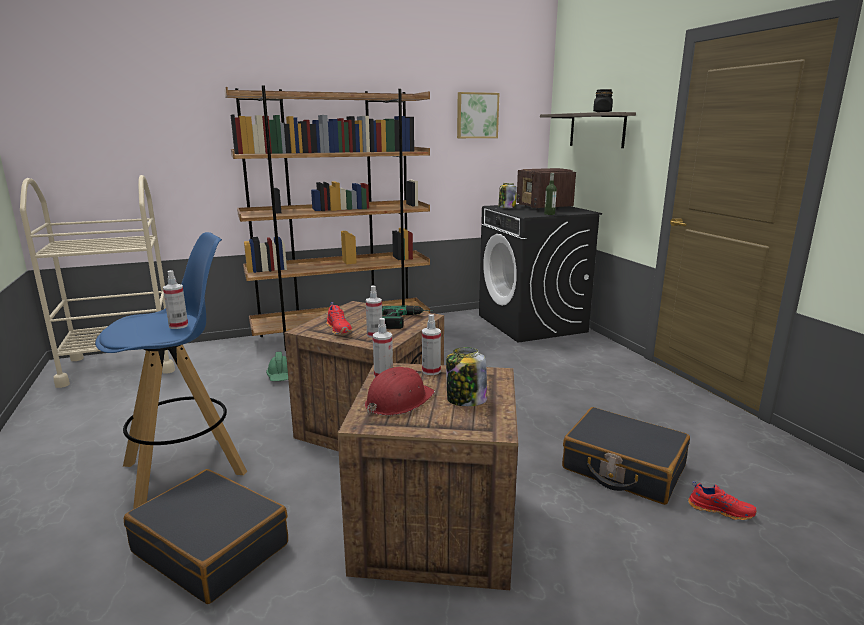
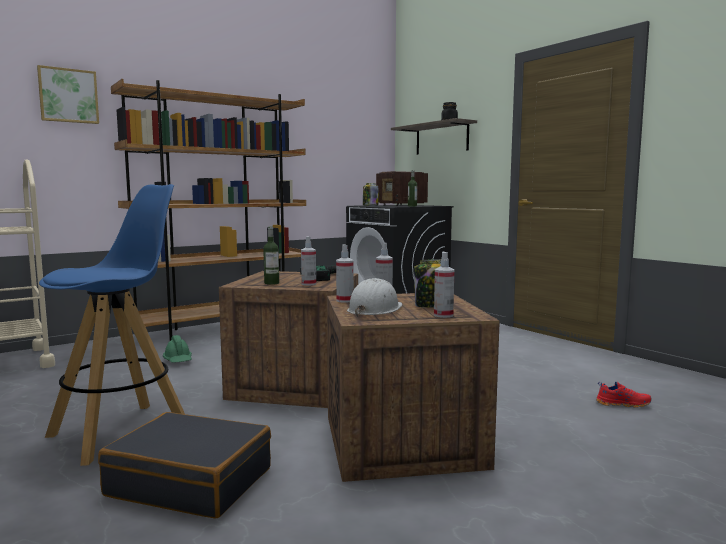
camera: 15 degrees left, 10 degrees down
spray bottle [163,270,188,329] -> spray bottle moved to [434,252,454,318]
red shoe [326,302,352,334] -> bottle [263,226,279,285]
red hard hat [365,367,435,415] -> white hard hat [347,278,402,317]
picture [457,92,499,138] -> picture moved to [37,65,99,124]
black suitcase [562,407,690,505] -> none

